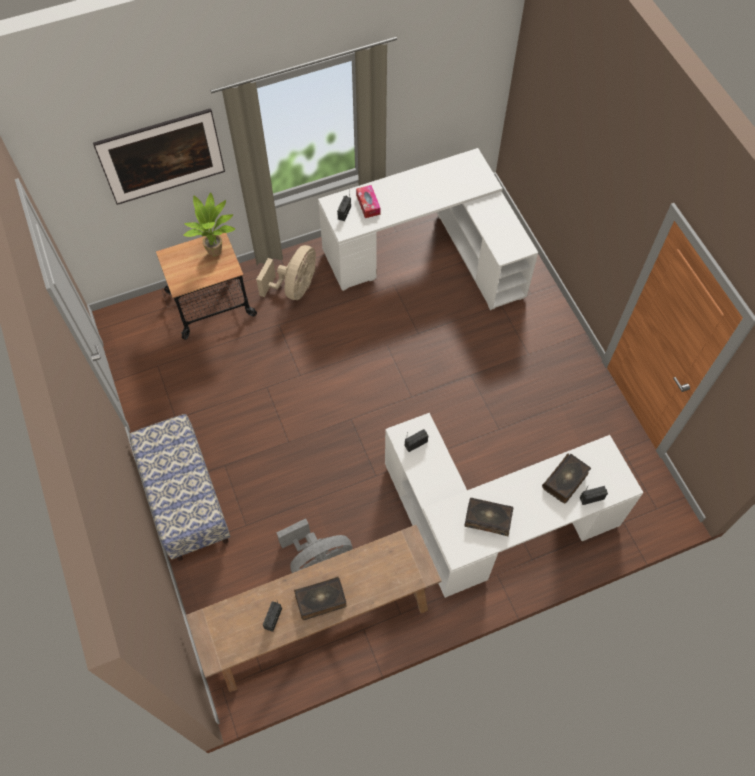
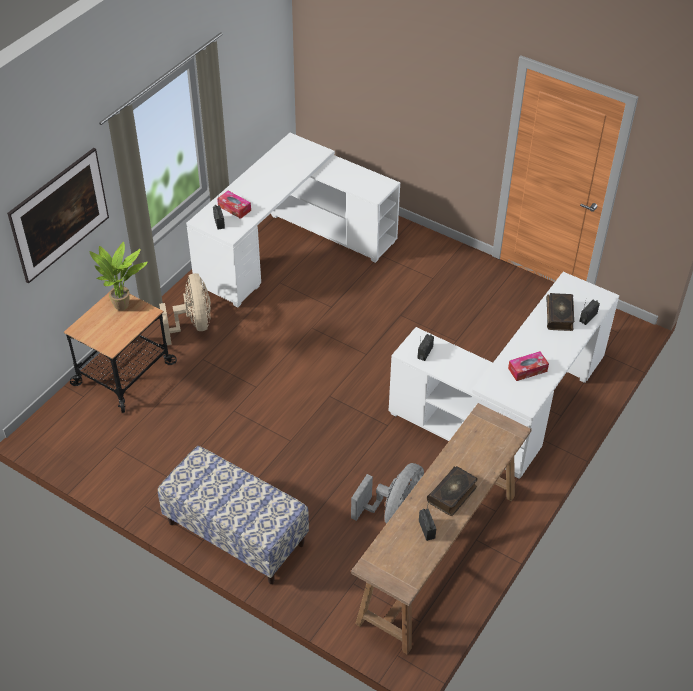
camera: 35 degrees left, 15 degrees down
book [465,498,513,536] -> tissue box [508,351,549,381]

